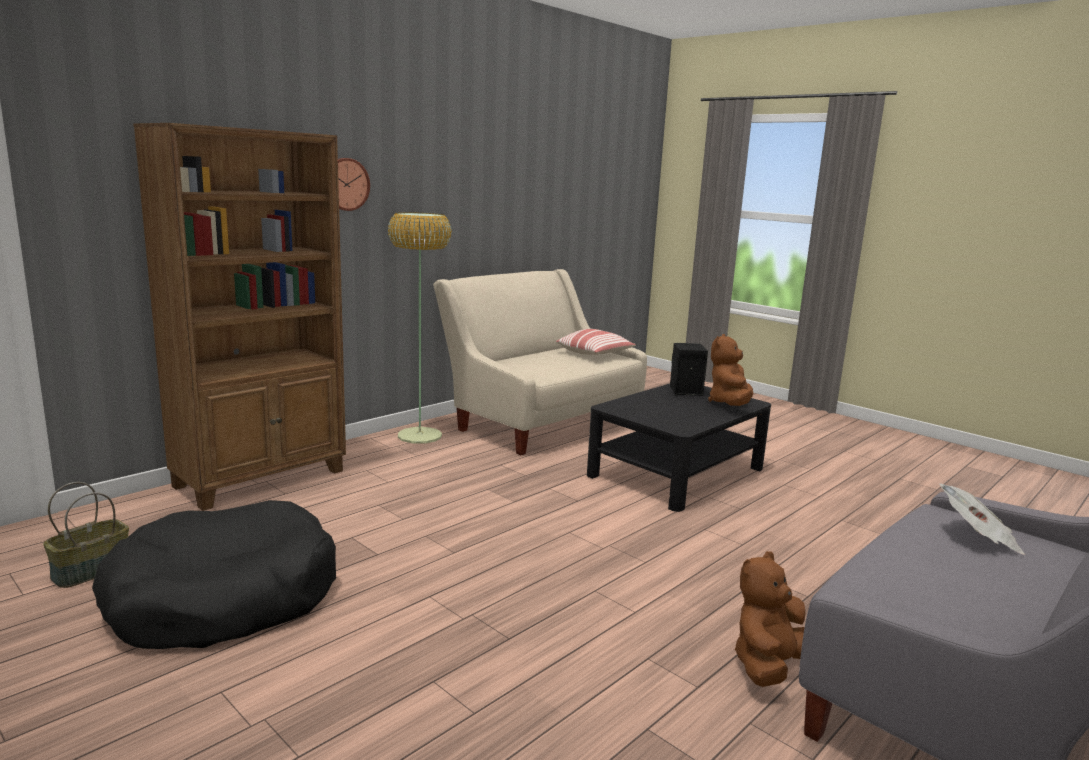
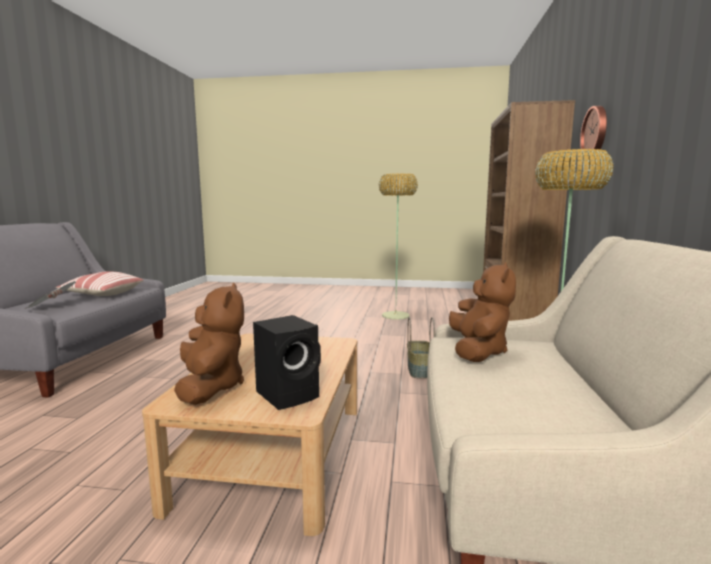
camera: 145 degrees right, 5 degrees down
basket [43,482,129,588] -> basket moved to [407,317,435,378]
black dog bed [92,500,336,649] -> floor lamp [379,174,418,320]
pillow [556,329,636,355] -> pillow moved to [56,271,143,296]
black coffee table [587,384,771,512] -> beige coffee table [142,334,357,536]
brown plush toy [735,551,806,687] -> brown plush toy moved to [449,262,516,362]

